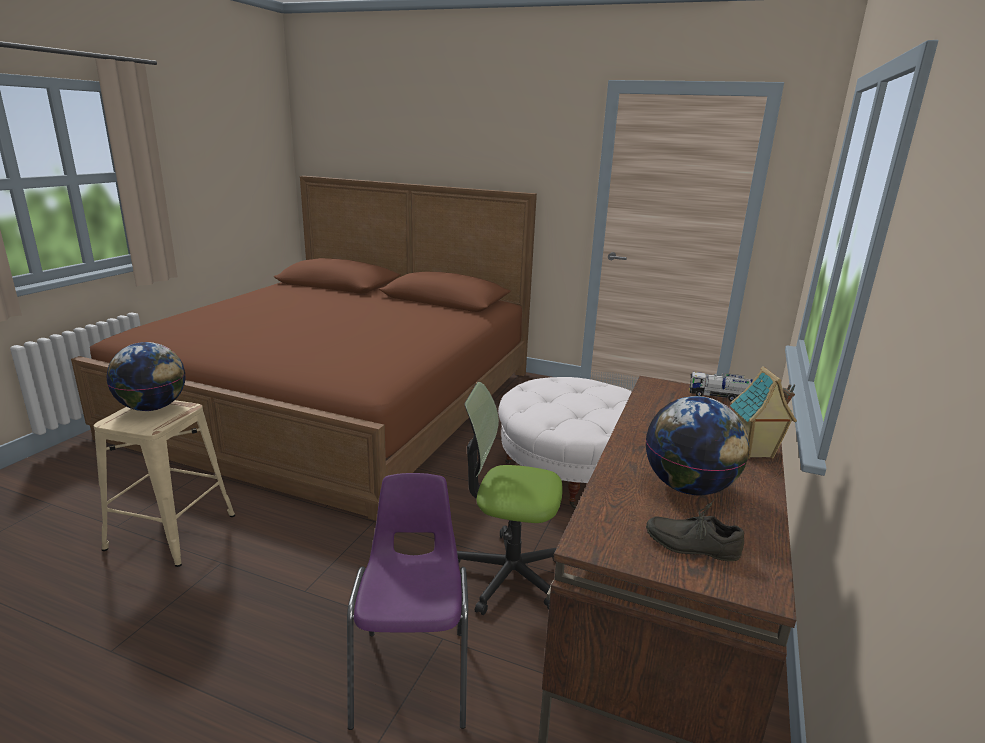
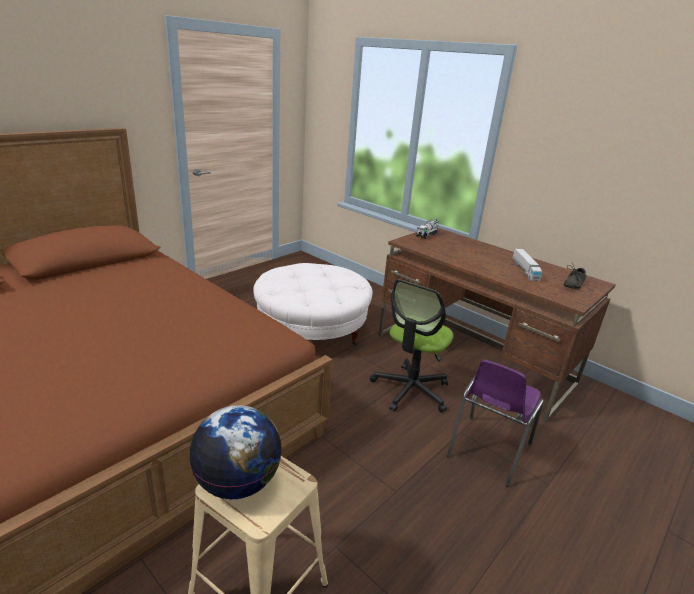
camera: 70 degrees left, 5 degrees up
purple chair [347,473,468,730] -> purple chair turned 75 degrees counterclockwise [447,360,544,487]
globe [646,396,749,495] -> toy truck [512,248,542,281]
toy house [730,366,797,459] -> none

